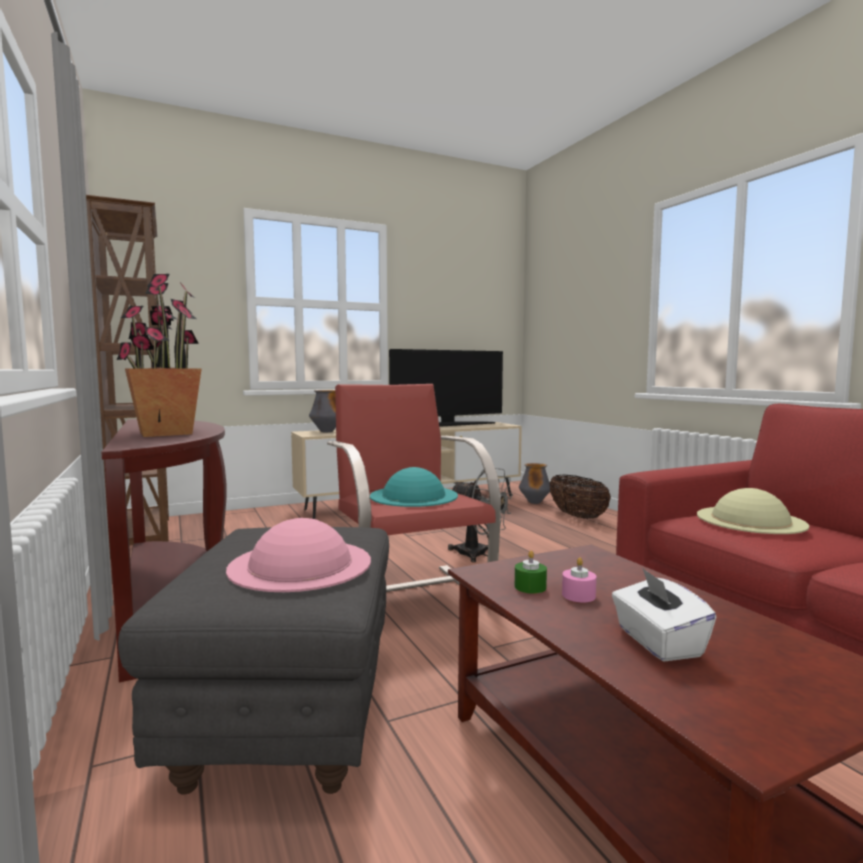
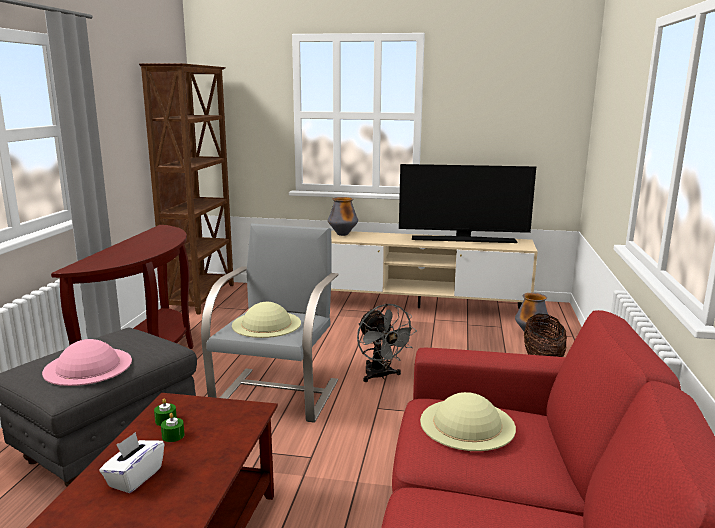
camera: 35 degrees right, 10 degrees up
potted plant [117,274,202,437] -> none
red armchair [327,384,501,606] -> grey armchair [201,223,339,423]
turquoise hat [370,467,458,507] -> beige hat [232,302,301,338]
pink candle [562,557,596,602] -> green candle [161,413,184,442]

